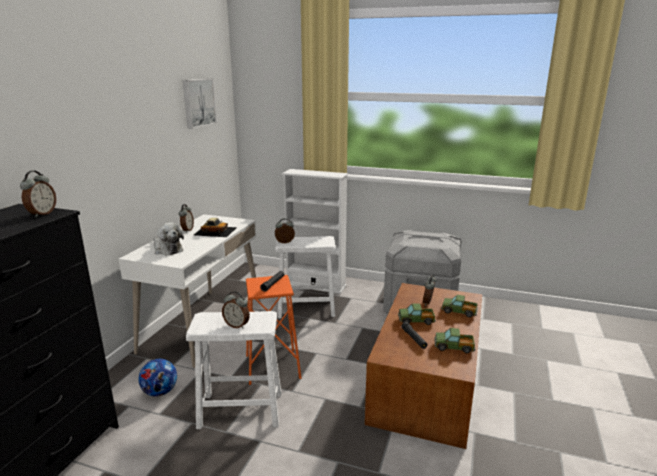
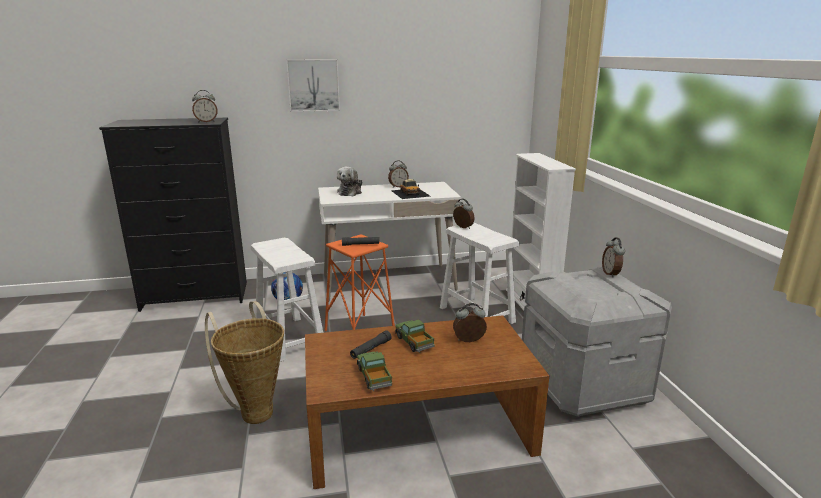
camera: 60 degrees right, 0 degrees up
picture [183,78,217,129] -> picture moved to [286,59,340,112]
alarm clock [222,291,250,329] -> alarm clock moved to [602,237,625,278]
toy truck [441,295,478,317] -> none
none -> basket [205,301,284,424]

